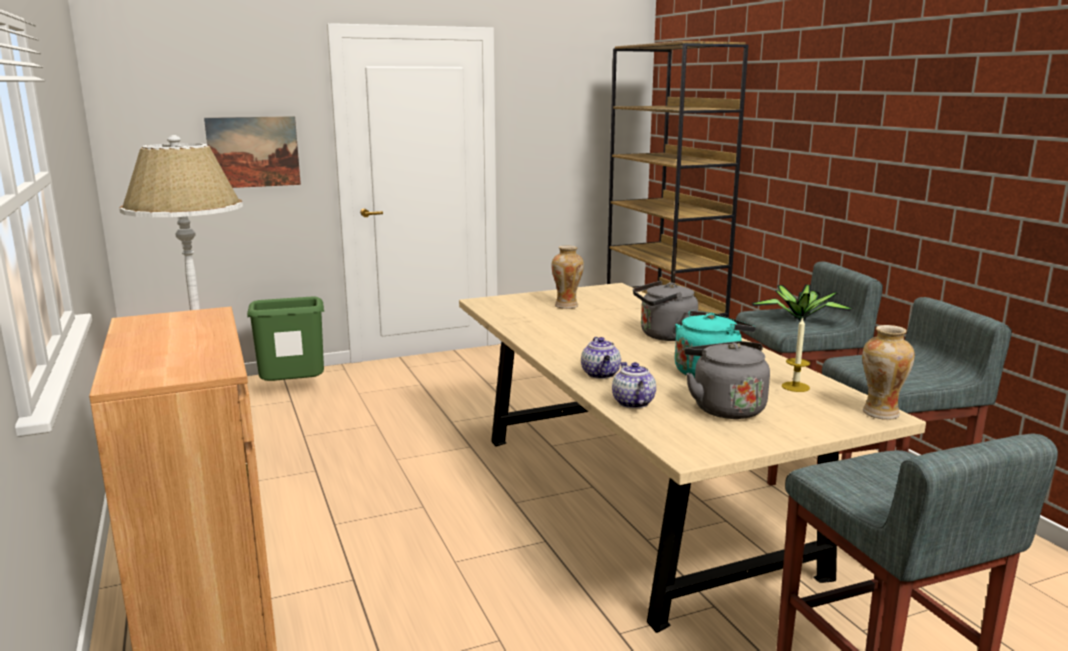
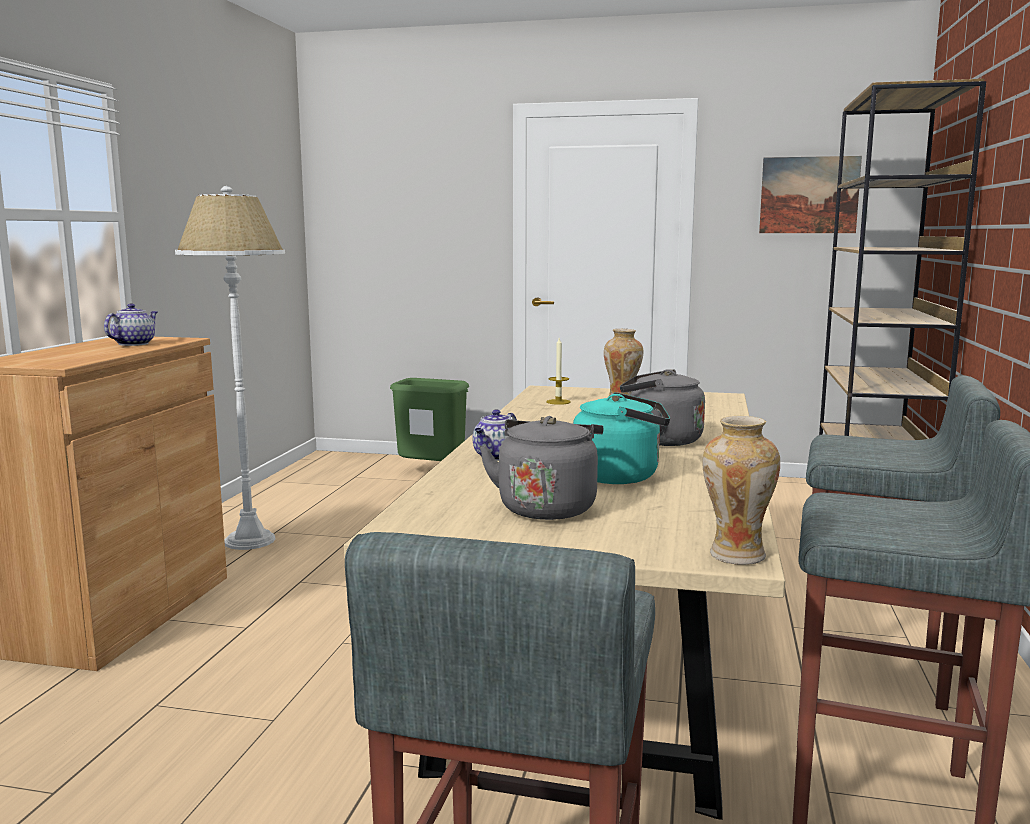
camera: 35 degrees right, 5 degrees down
picture [204,116,301,188] -> picture moved to [759,156,862,233]
teapot [612,362,656,408] -> teapot moved to [104,303,158,346]
potted plant [752,285,854,320] -> none
candle [782,317,810,392] -> candle moved to [547,338,571,405]

